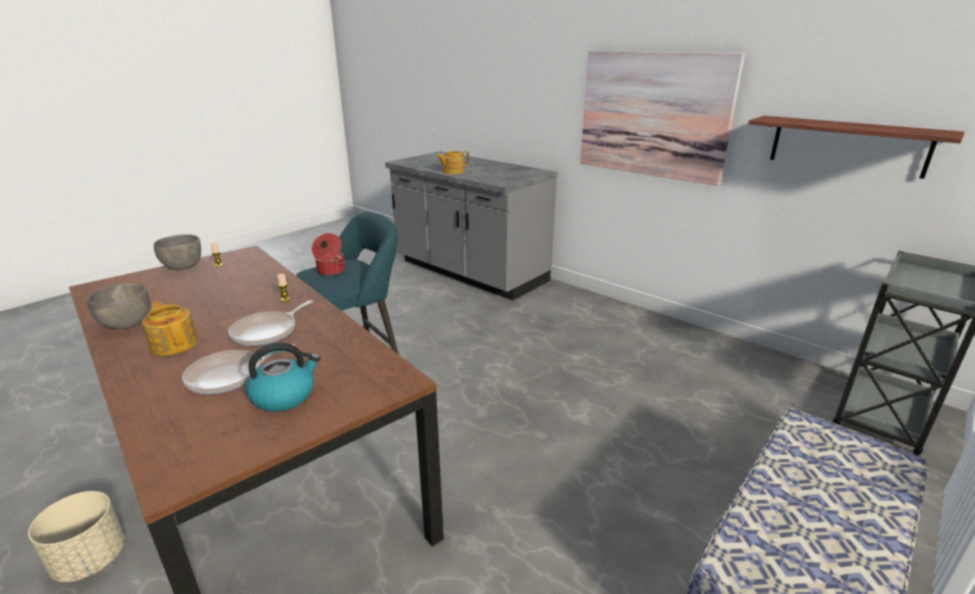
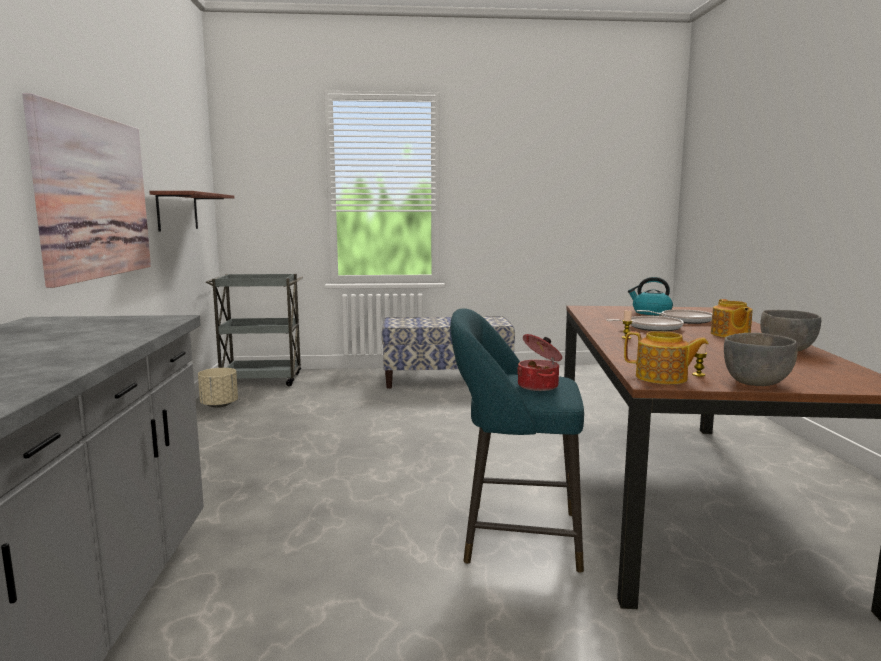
camera: 135 degrees left, 15 degrees down
beige planter [28,491,125,582] -> beige planter moved to [198,368,238,408]
teapot [436,151,469,174] -> teapot moved to [624,331,709,384]

